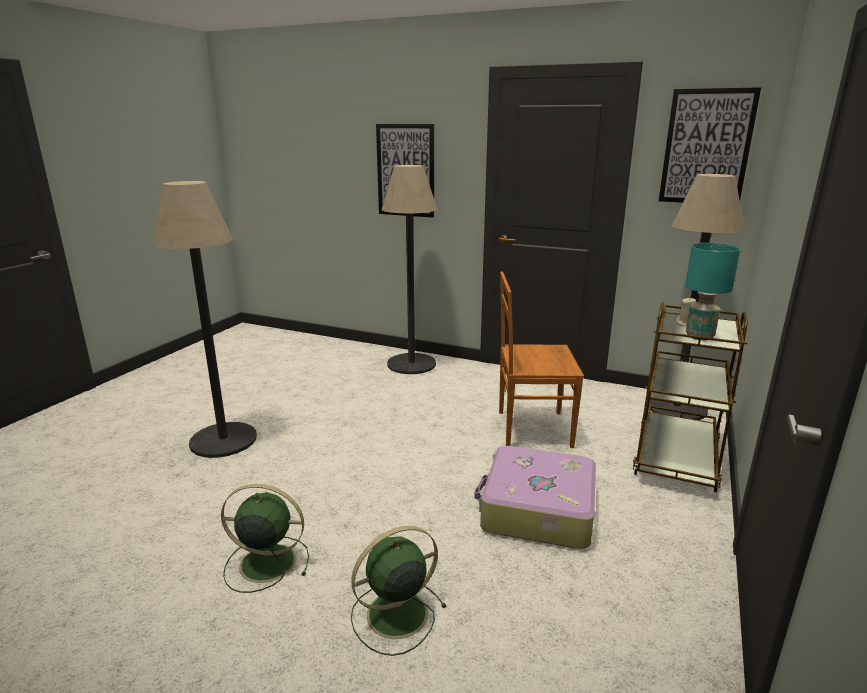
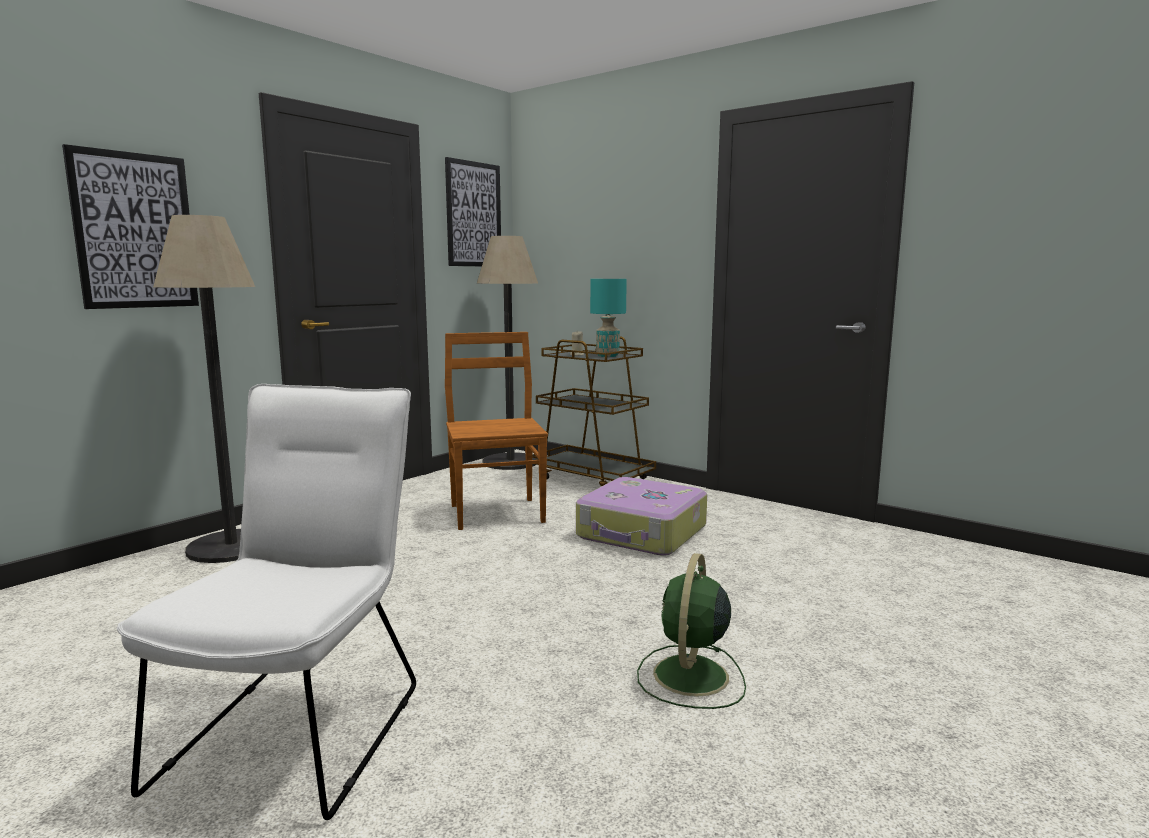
camera: 75 degrees left, 10 degrees down
floor lamp [152,181,257,458] -> white chair [117,384,416,820]
green fan [351,526,446,656] -> none
brown chair [499,271,584,448] -> brown chair turned 150 degrees clockwise [445,332,548,530]

